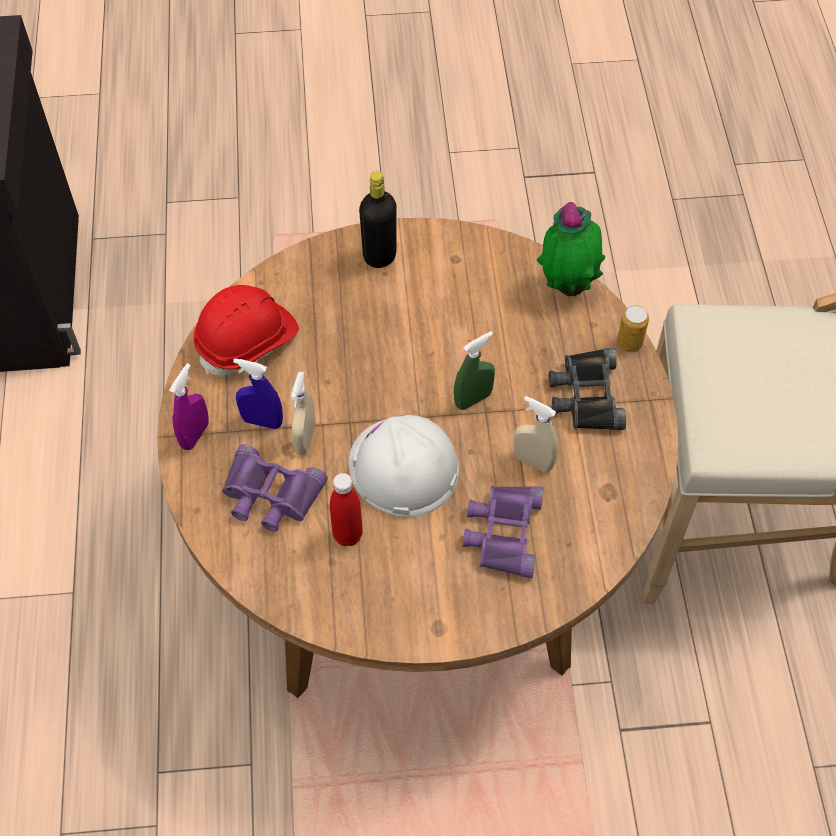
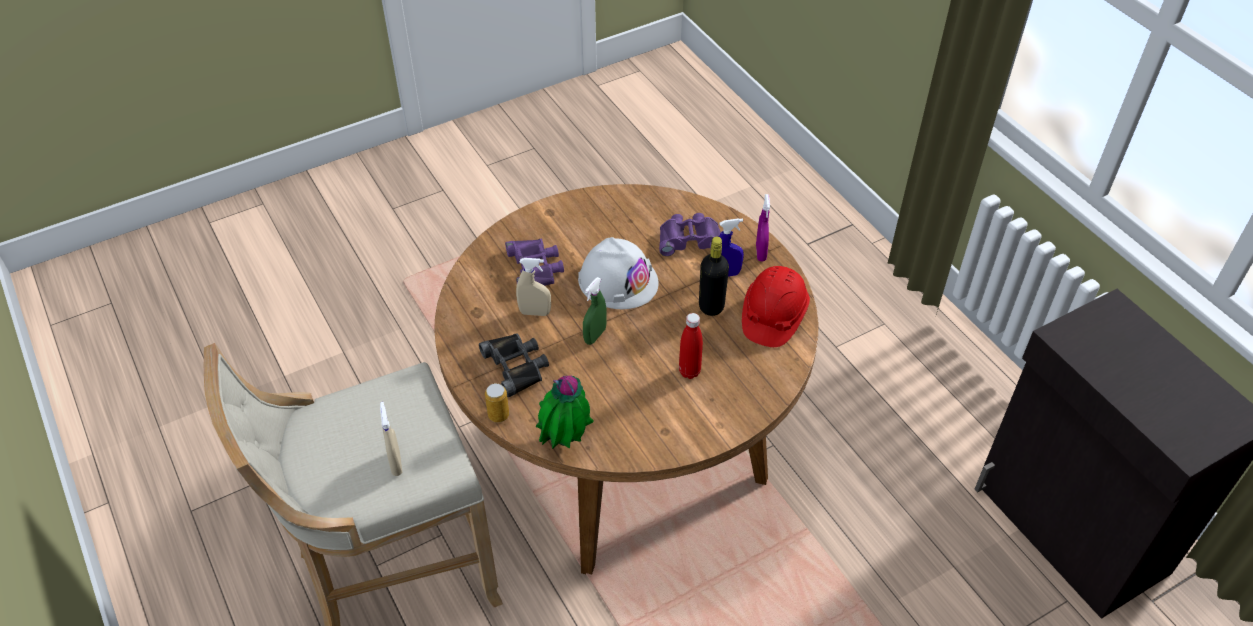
camera: 155 degrees right, 10 degrees down
beige spray bottle [291,372,316,455] -> beige spray bottle moved to [380,402,402,476]
red bottle [330,473,363,546] -> red bottle moved to [679,313,703,379]
black bottle [359,171,397,268] -> black bottle moved to [699,236,729,316]

